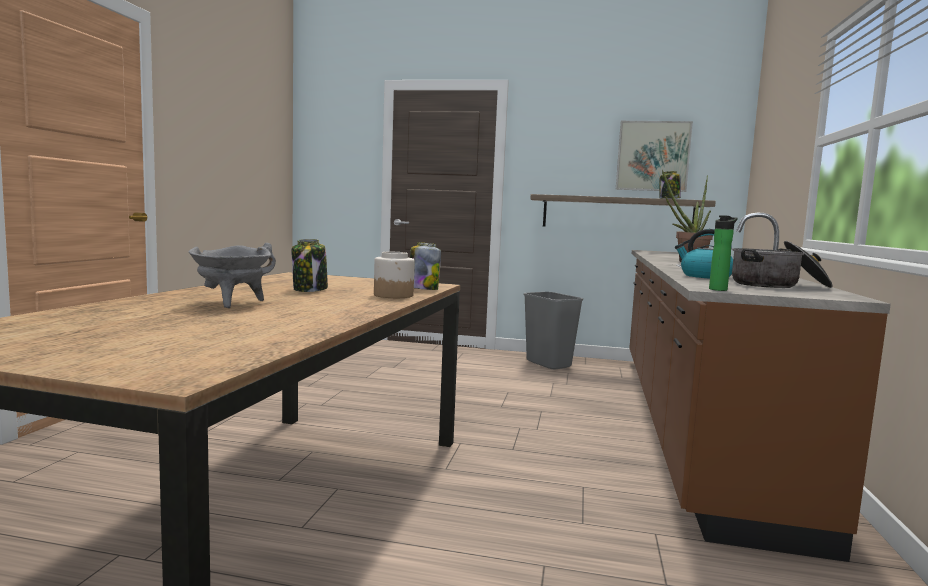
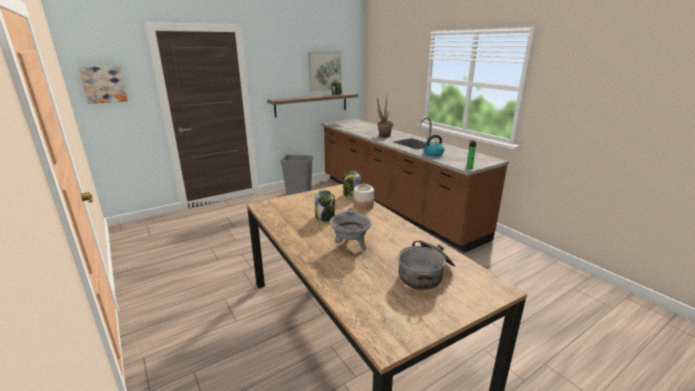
camera: 45 degrees left, 15 degrees up
cooking pot [732,241,833,288] -> cooking pot moved to [398,240,455,290]
none -> picture [78,66,128,104]

